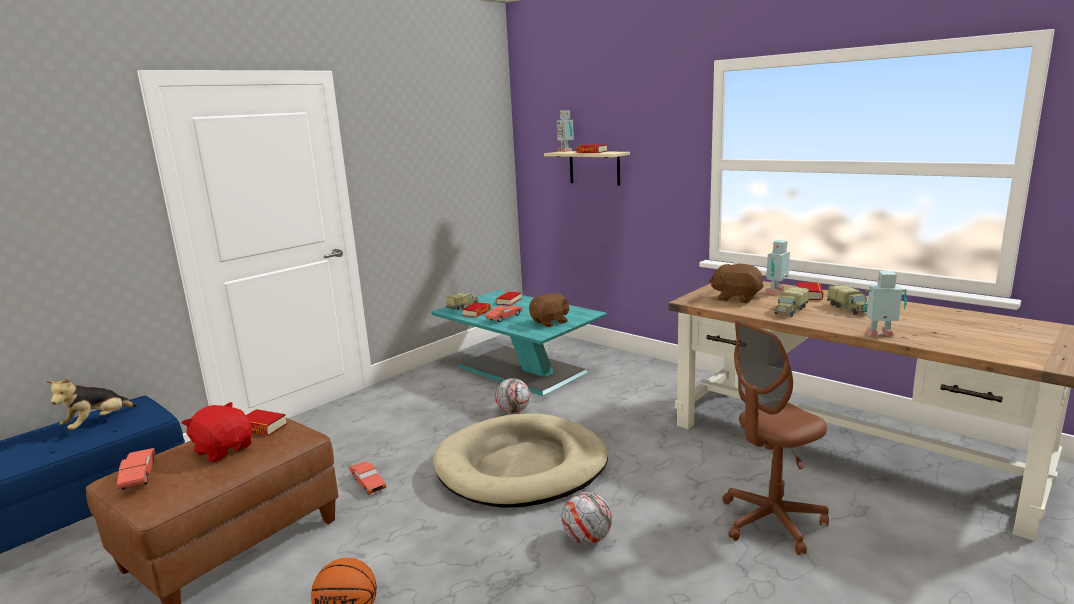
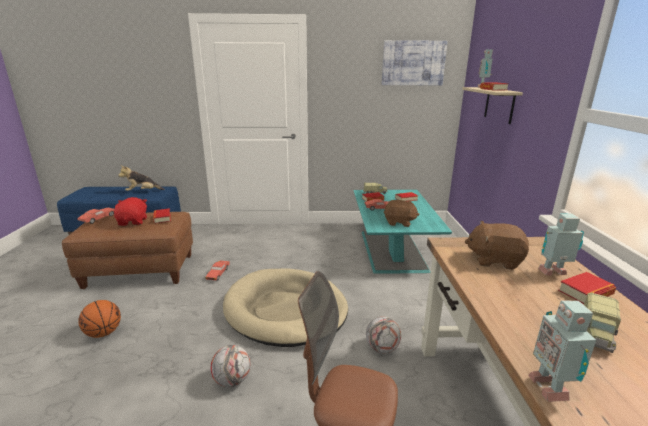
camera: 45 degrees right, 5 degrees up
football [495,378,530,413] -> football moved to [366,317,401,353]
brown plush toy [709,264,764,303] -> brown plush toy turned 60 degrees counterclockwise [465,221,529,270]
toy truck [774,286,809,317] -> none
toy robot [864,271,907,337] -> toy robot turned 150 degrees counterclockwise [528,300,596,402]
none -> picture [381,40,448,85]

